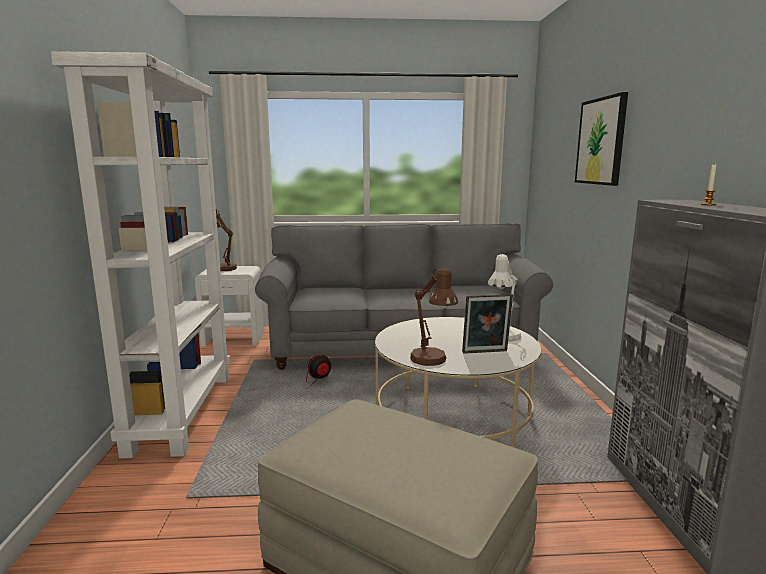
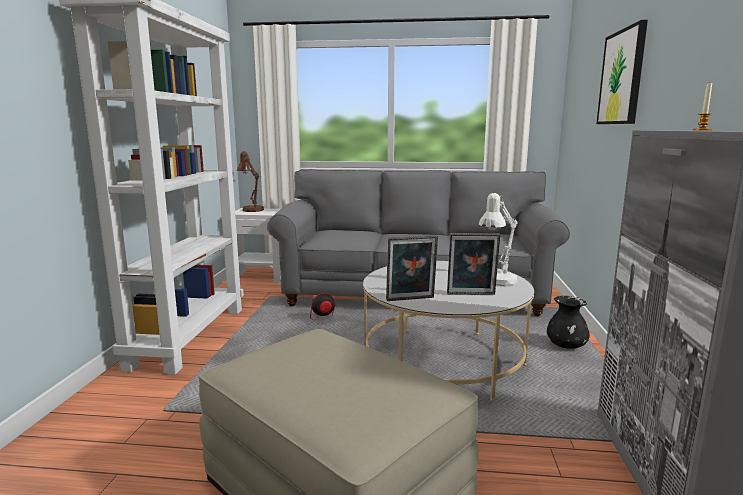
camera: 10 degrees right, 0 degrees up
brown table lamp [410,268,458,366] -> picture frame [386,235,438,301]
none -> black vase [547,296,590,349]

